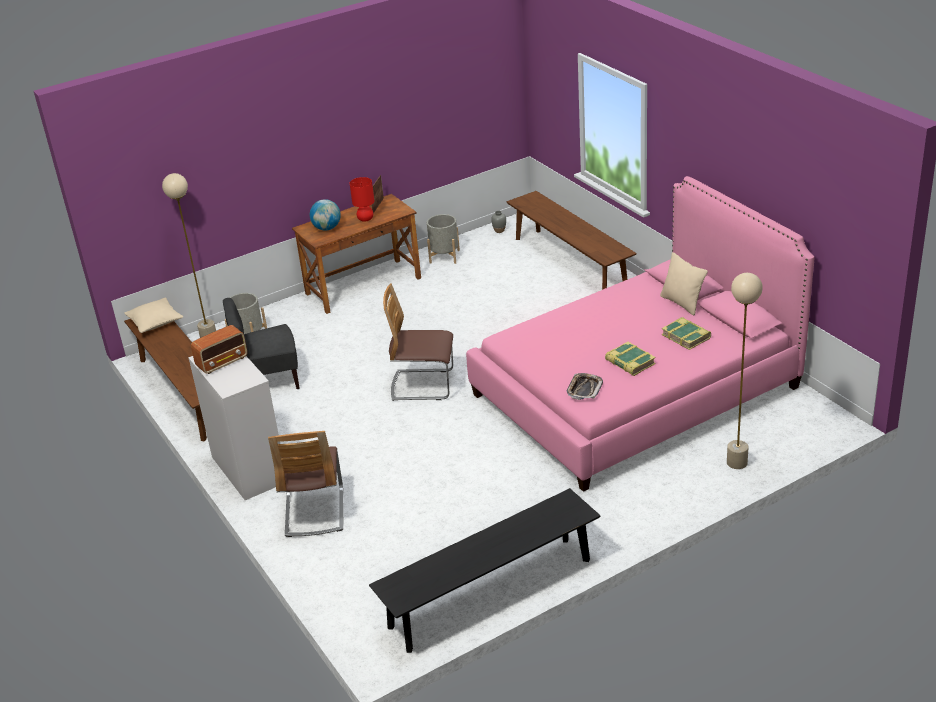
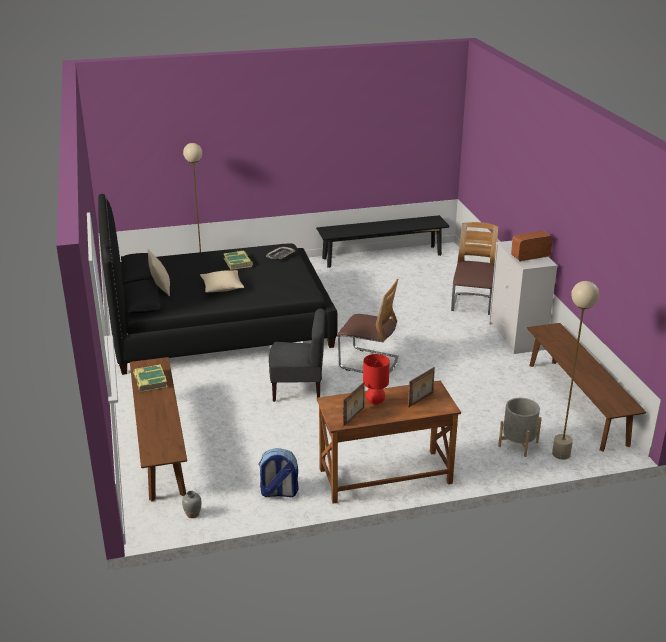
camera: 165 degrees left, 5 degrees down
beige pillow [124,297,183,333] -> beige pillow moved to [200,270,244,292]
grey chair [223,298,300,389] -> grey chair moved to [269,309,325,402]
globe [310,199,341,231] -> picture frame [408,367,435,407]
grey planter [427,214,460,264] -> backpack [258,448,299,497]
pink bed [466,176,814,492] -> black bed [98,194,338,375]
book [662,317,711,350] -> book moved to [133,364,167,393]

